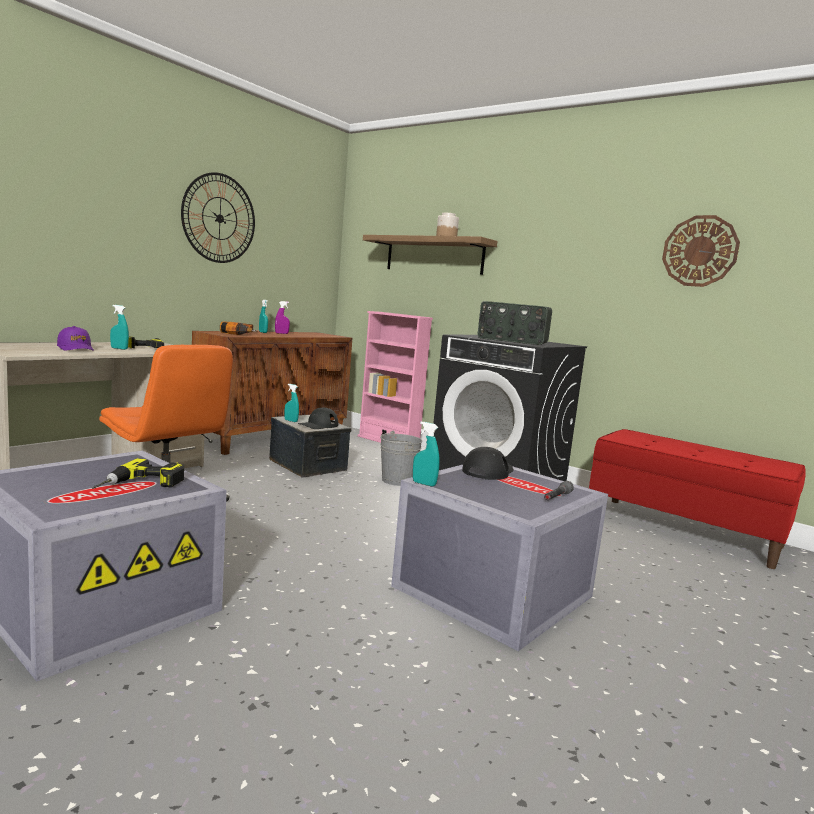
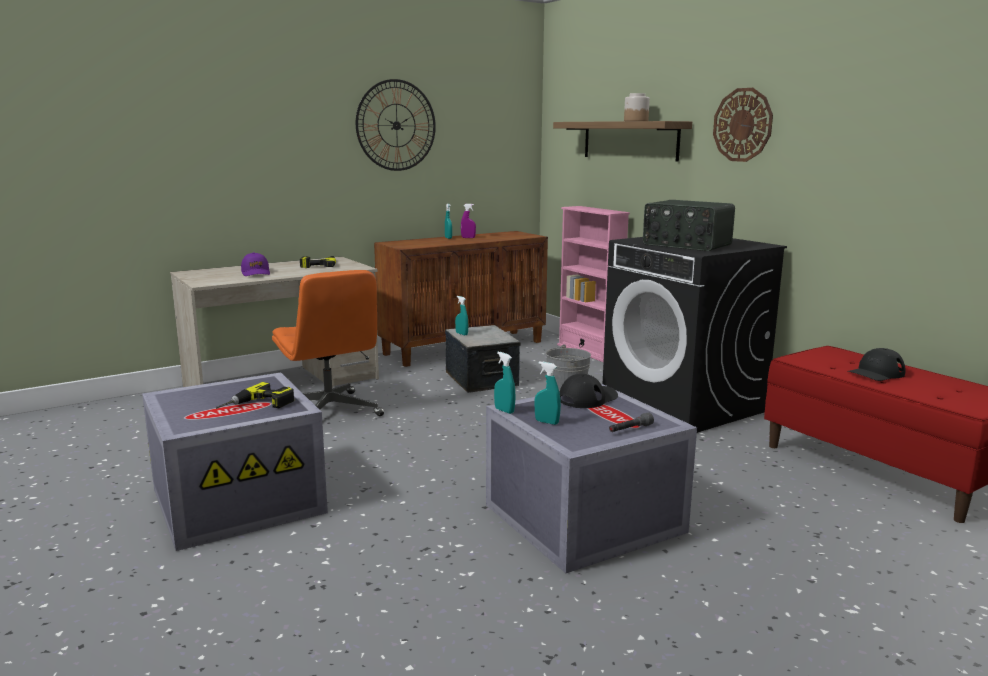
camera: 20 degrees right, 5 degrees up
turquoise spray bottle [110,305,129,350] -> turquoise spray bottle moved to [535,361,561,425]
power drill [220,322,259,335] -> none
black cap [298,408,338,429] -> black cap moved to [847,348,906,381]
wall clock [662,215,740,287] -> wall clock moved to [713,88,773,162]

